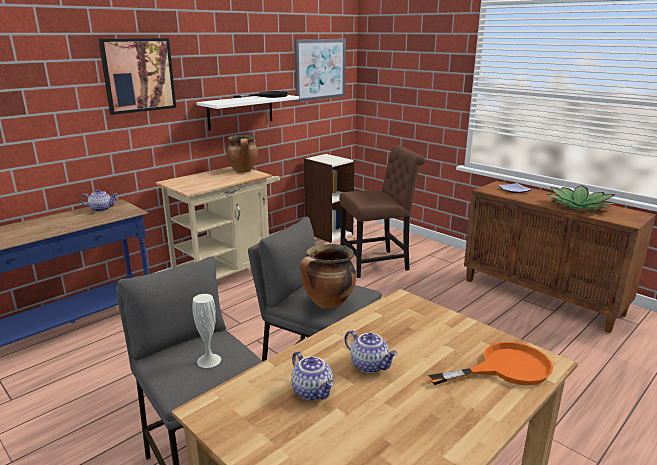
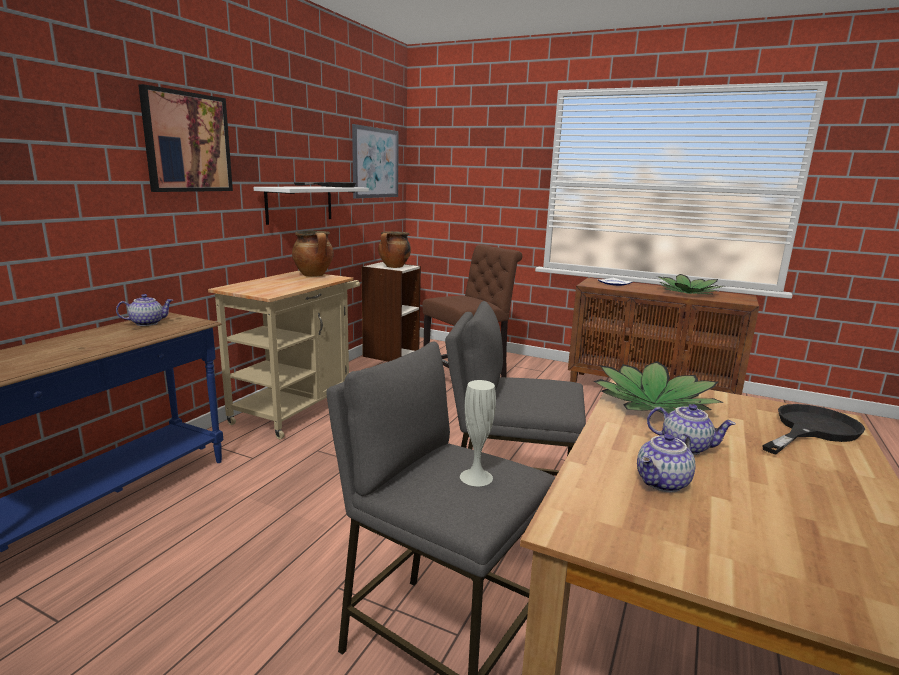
camera: 20 degrees left, 5 degrees down
teapot [291,351,334,400] -> teapot turned 105 degrees clockwise [637,434,696,492]
cooking pot [300,244,356,309] -> cooking pot moved to [378,231,411,268]
orange frying pan [428,342,553,386] -> black frying pan [762,404,865,455]
none -> potted plant [593,361,724,413]

